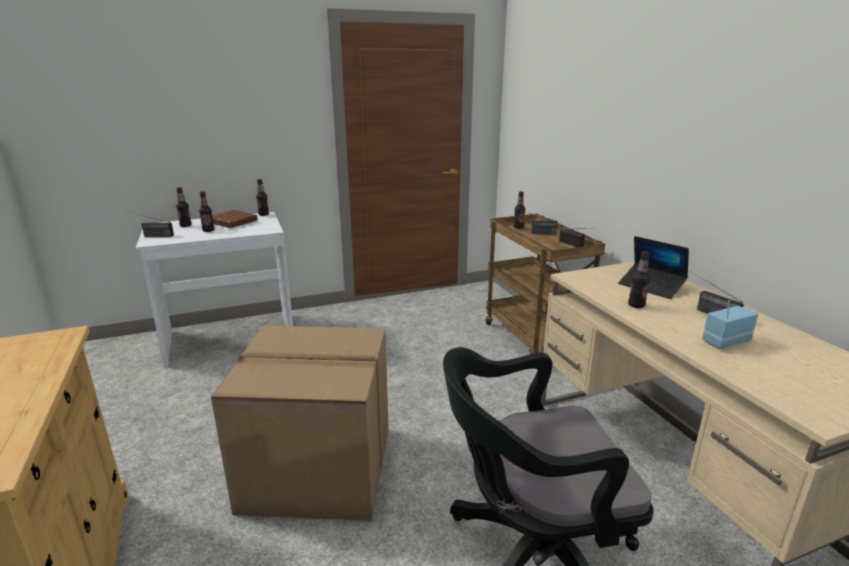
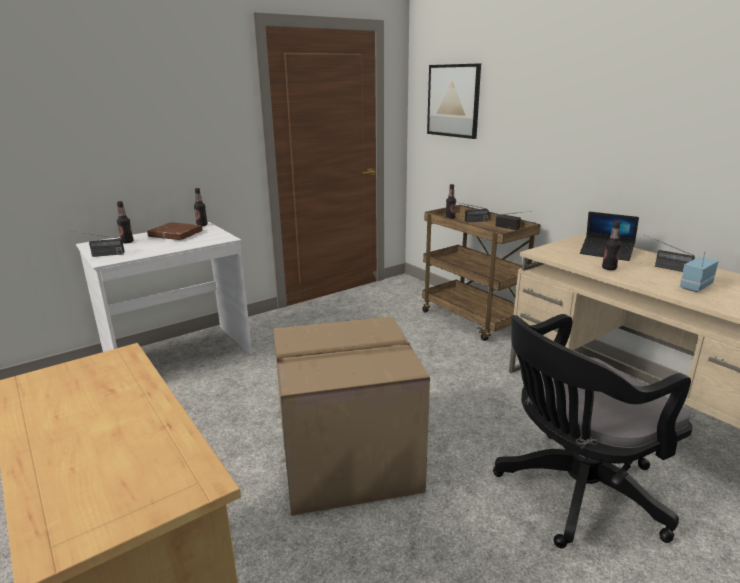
camera: 15 degrees left, 0 degrees up
bottle [199,191,214,232] -> none
none -> picture [427,63,481,139]

